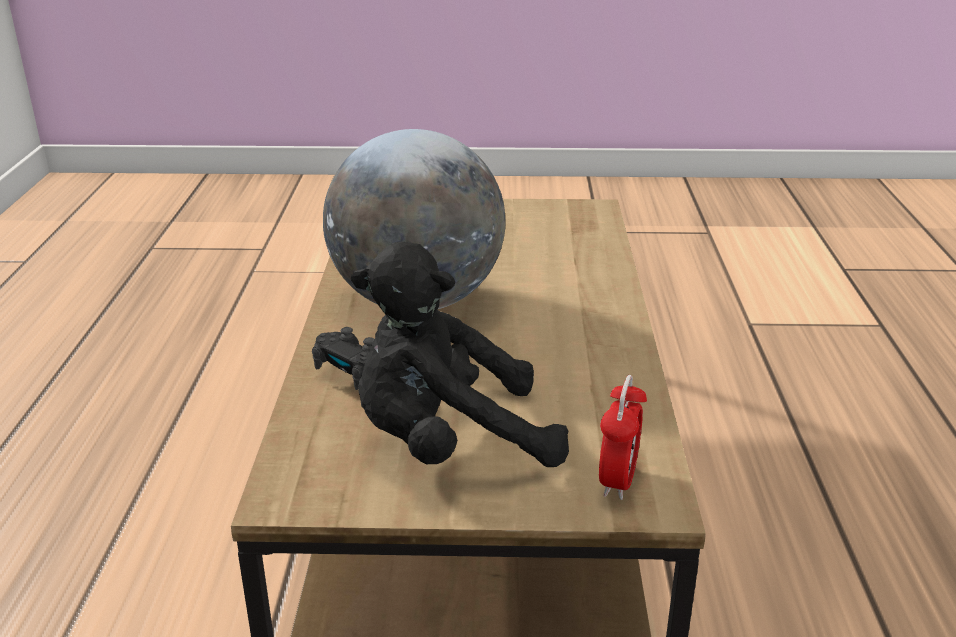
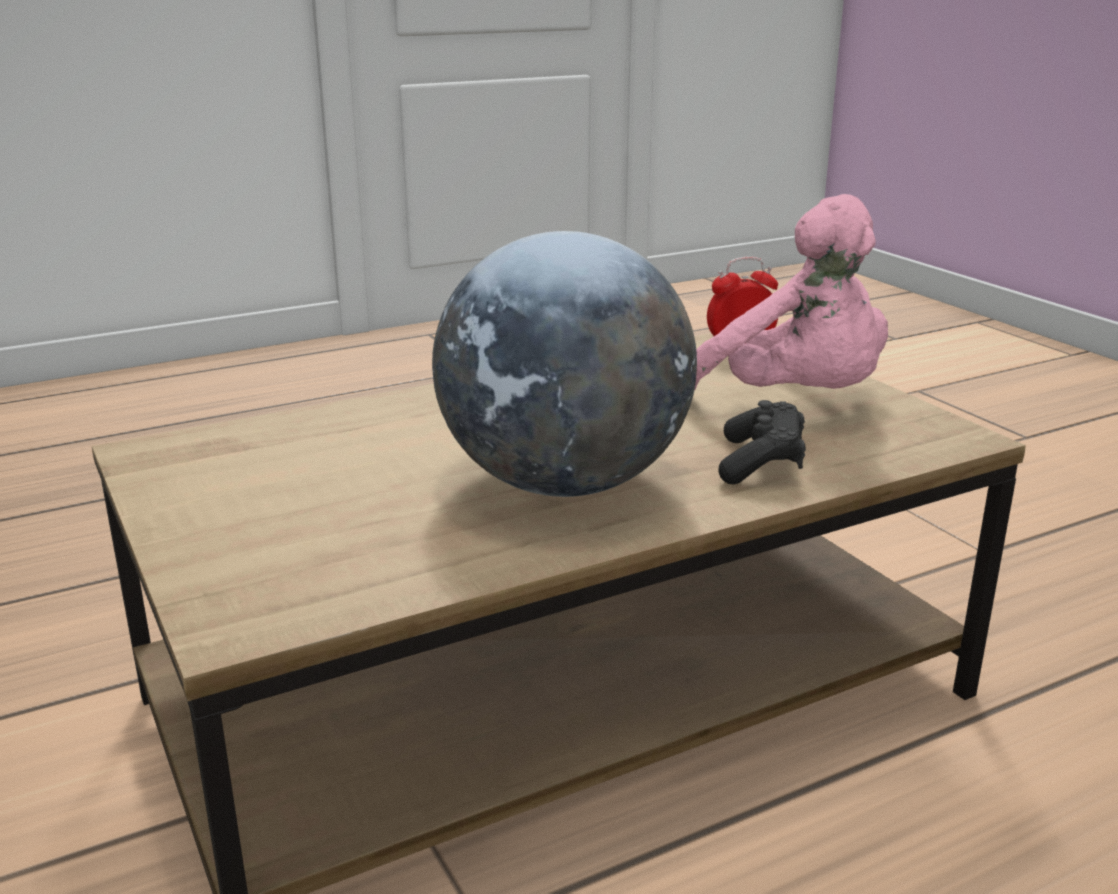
camera: 120 degrees left, 5 degrees down
black plush toy [351,242,569,467] -> pink plush toy [695,194,888,390]

